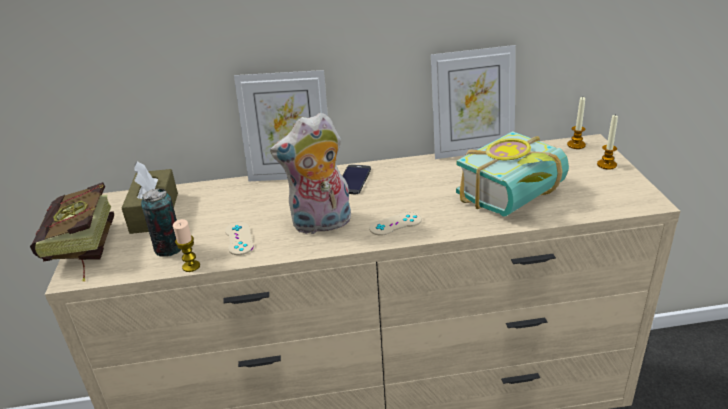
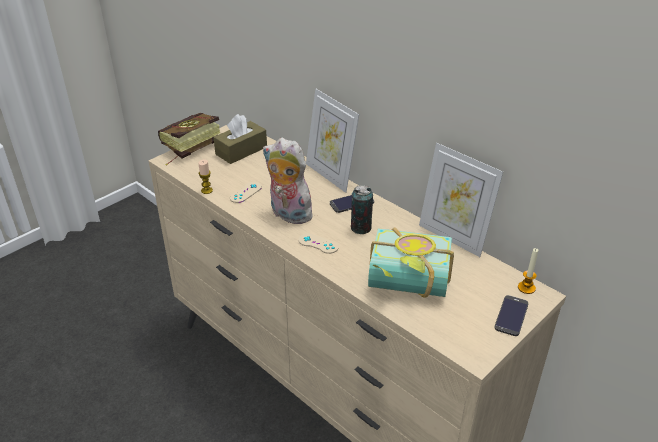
camera: 50 degrees right, 5 degrees up
can [141,188,182,257] -> can moved to [351,185,373,234]
candle [597,114,618,170] -> phone [494,295,529,336]

